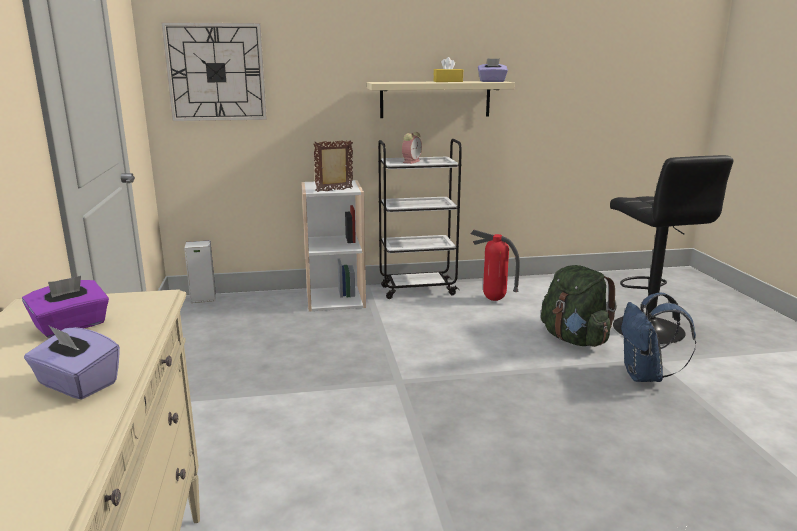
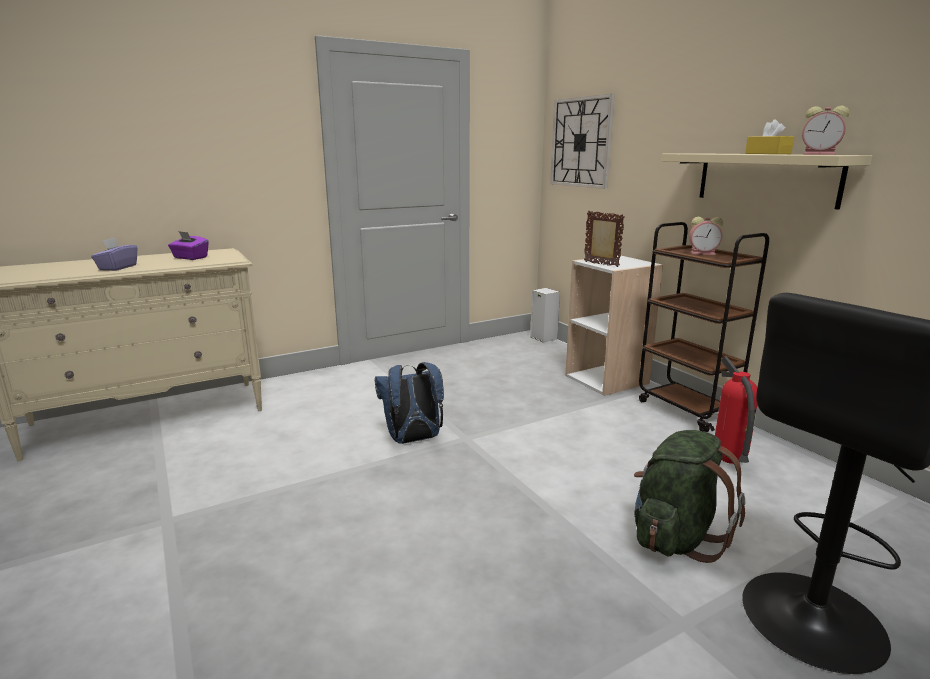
camera: 70 degrees right, 0 degrees up
white cart [378,139,462,299] -> brown cart [639,222,769,432]
purple tissue box [478,58,508,82] -> alarm clock [802,106,849,155]
blue backpack [621,293,696,382] -> blue backpack moved to [374,362,444,444]

